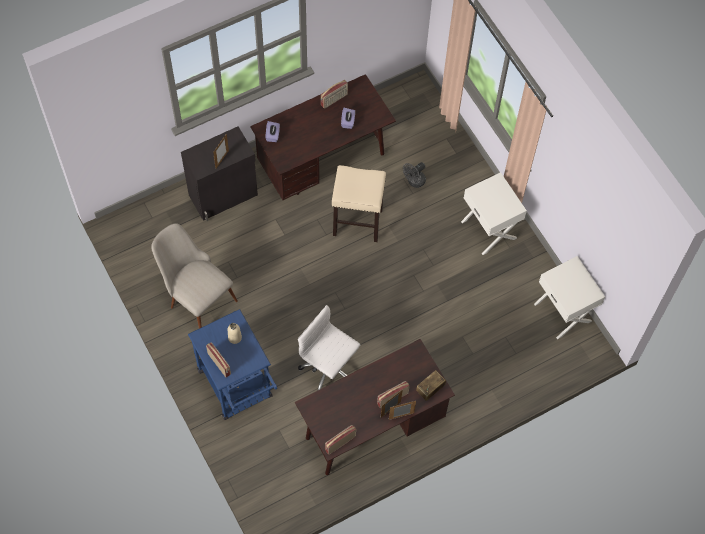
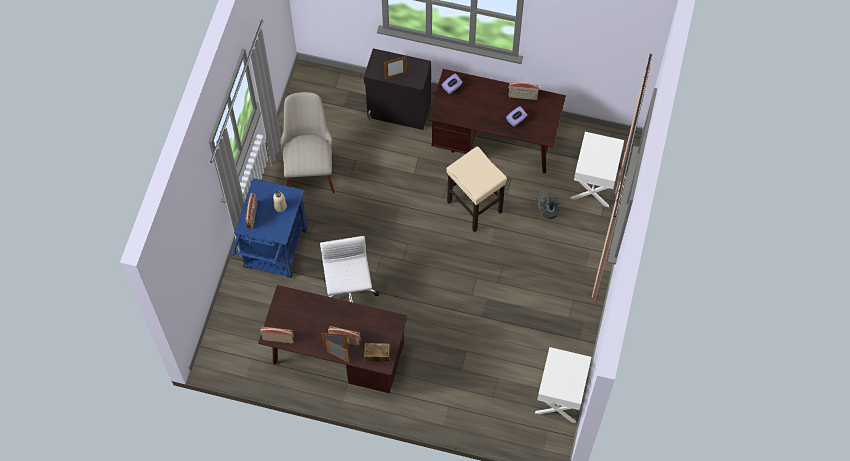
camera: 45 degrees right, 0 degrees up
white nightstand [461,172,527,255] -> white nightstand moved to [571,132,624,207]

